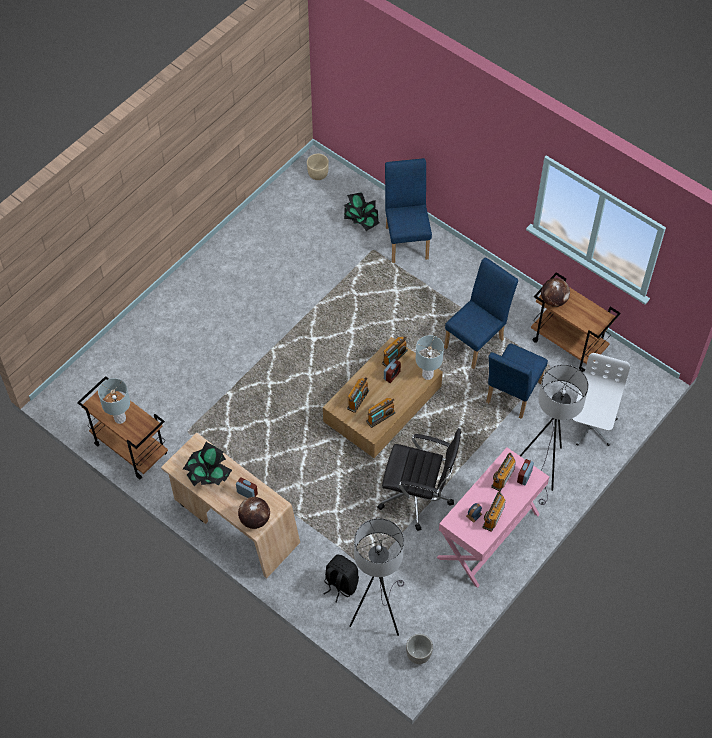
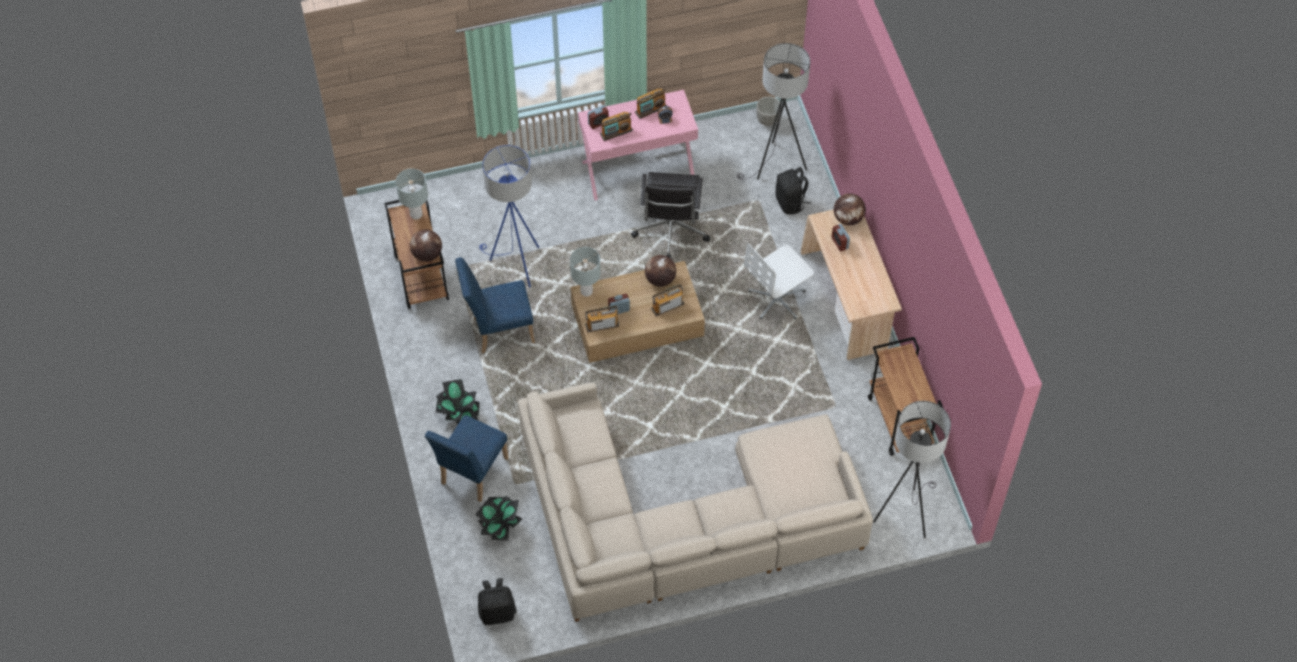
camera: 145 degrees left, 0 degrees up
grey table lamp [98,378,130,424] -> grey table lamp moved to [396,169,428,220]
potted plant [182,442,232,486] -> potted plant moved to [436,379,480,424]
beige planter [307,154,329,180] -> black backpack [478,578,516,625]
radio [366,398,396,428] -> globe [645,255,676,287]
black office chair [377,428,461,531] -> black office chair turned 135 degrees counterclockwise [631,172,710,259]
blue chair [486,343,548,419] -> blue floor lamp [479,145,539,287]
grey floor lamp [520,365,589,505] -> grey floor lamp moved to [873,401,951,538]
white office chair [571,353,630,446] -> white office chair moved to [744,243,814,319]
none -> beige sofa [518,382,873,622]

